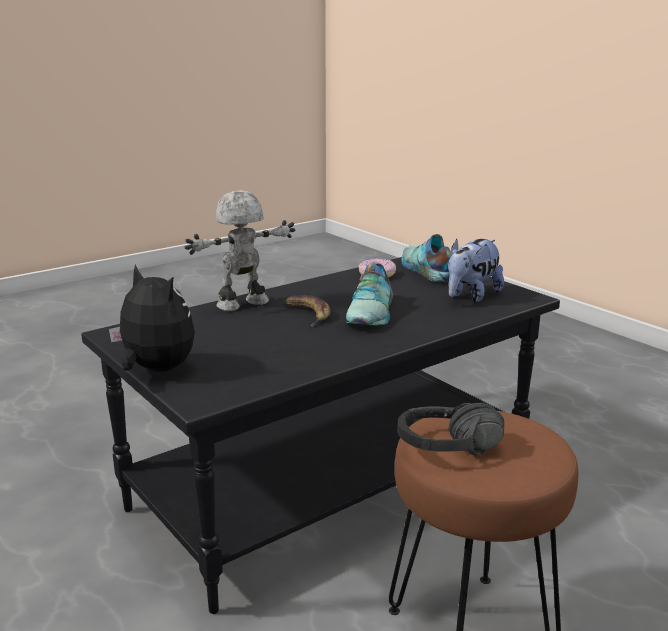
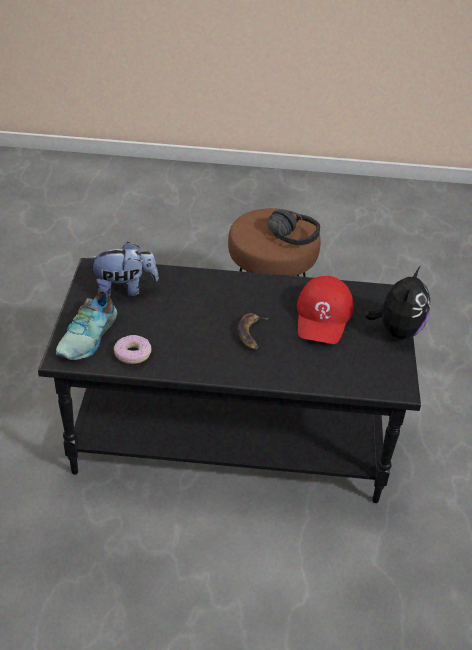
camera: 140 degrees left, 20 degrees up
plush toy [109,264,195,372] -> plush toy turned 150 degrees counterclockwise [364,266,431,339]
toy robot [185,190,295,311] -> none
shoe [346,264,393,326] -> none
none -> red cap [297,276,354,344]

